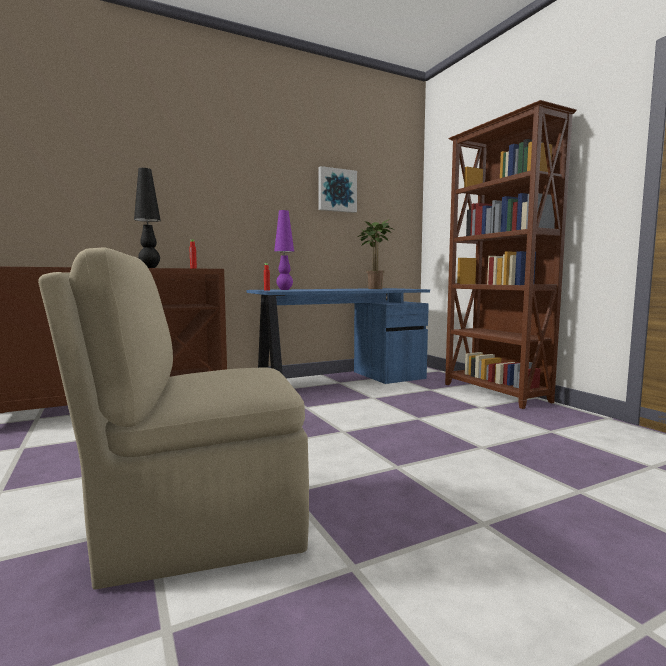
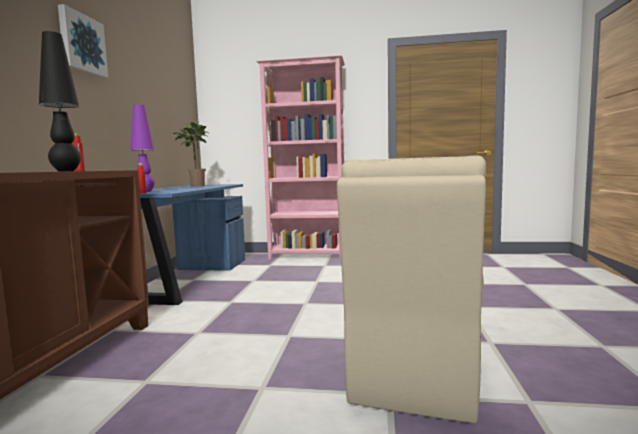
camera: 55 degrees left, 0 degrees up
picture [318,166,357,213] -> picture moved to [58,4,108,78]
brown bookcase [445,100,577,409] -> pink bookcase [256,55,345,260]

